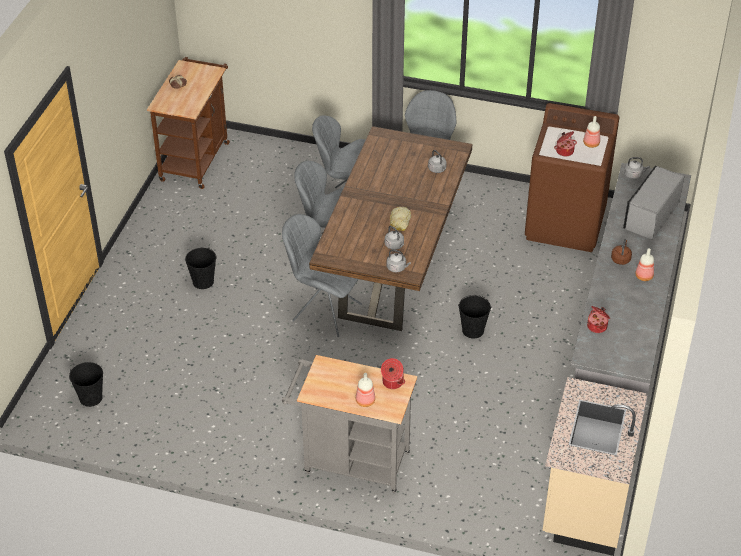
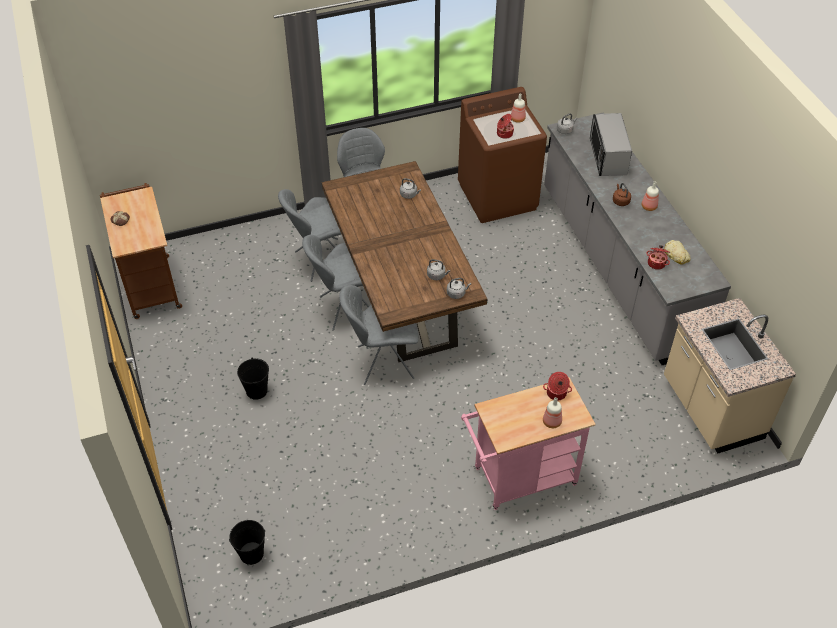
camera: 35 degrees left, 5 degrees up
grey cart [282,355,417,493] -> pink cart [461,377,595,510]
bread [390,207,411,231] -> bread moved to [664,240,691,265]
black bucket [458,295,491,338] -> none

